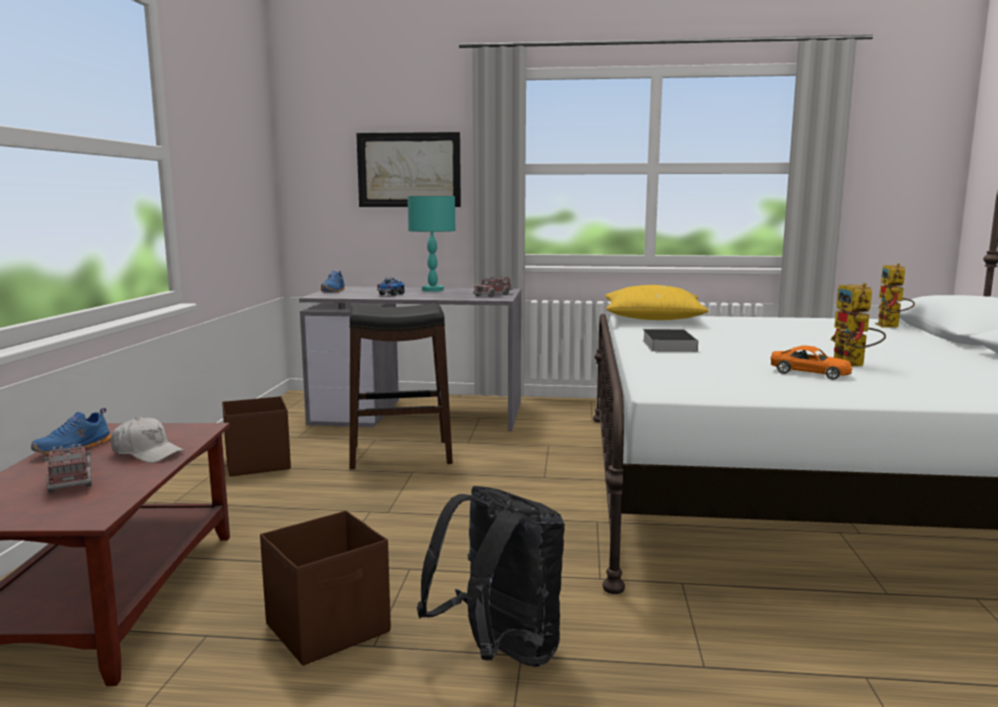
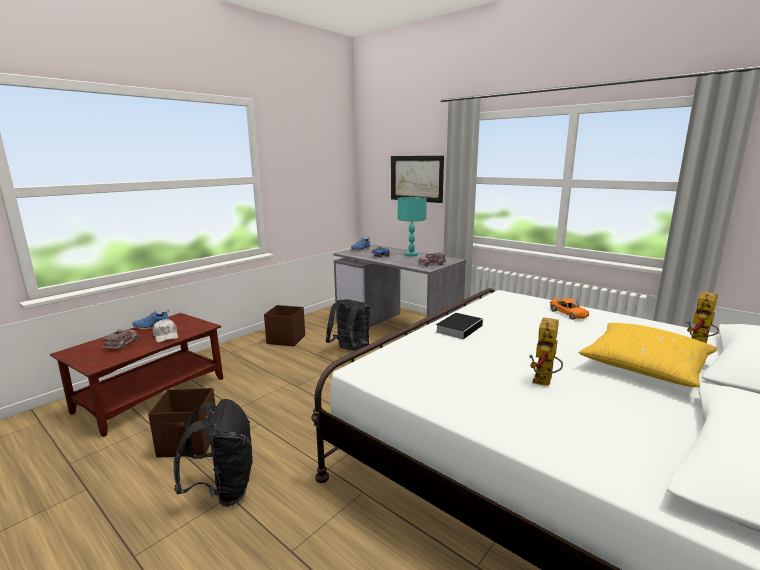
camera: 35 degrees right, 5 degrees up
black stool [350,303,453,469] -> black backpack [326,299,370,351]
yellow pillow [605,285,709,320] -> yellow pillow moved to [579,323,717,387]
orange toy car [771,345,852,380] -> orange toy car moved to [550,299,589,320]

